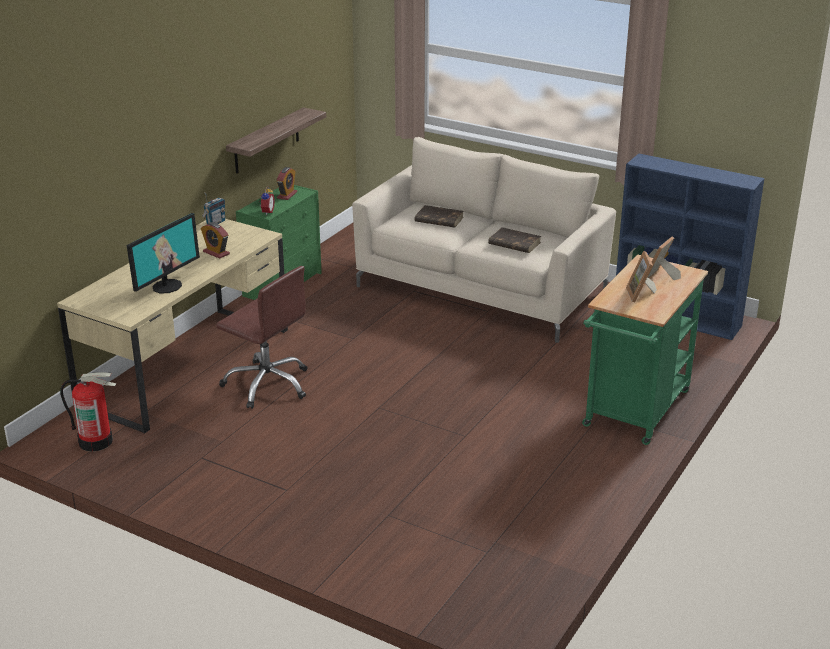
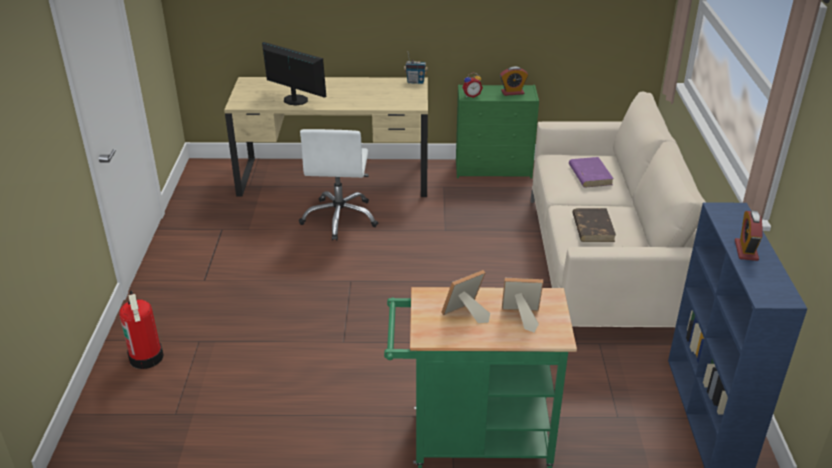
camera: 60 degrees right, 5 degrees up
fire extinguisher [60,372,117,452] -> fire extinguisher moved to [119,290,164,369]
monitor [127,213,200,294] -> monitor turned 150 degrees counterclockwise [262,42,326,106]
alarm clock [201,222,230,259] -> alarm clock moved to [735,210,763,261]
brown office chair [216,266,308,409] -> white office chair [299,129,378,241]
shelf [226,107,326,173] -> none
brown book [414,205,464,228] -> purple book [569,157,614,187]

